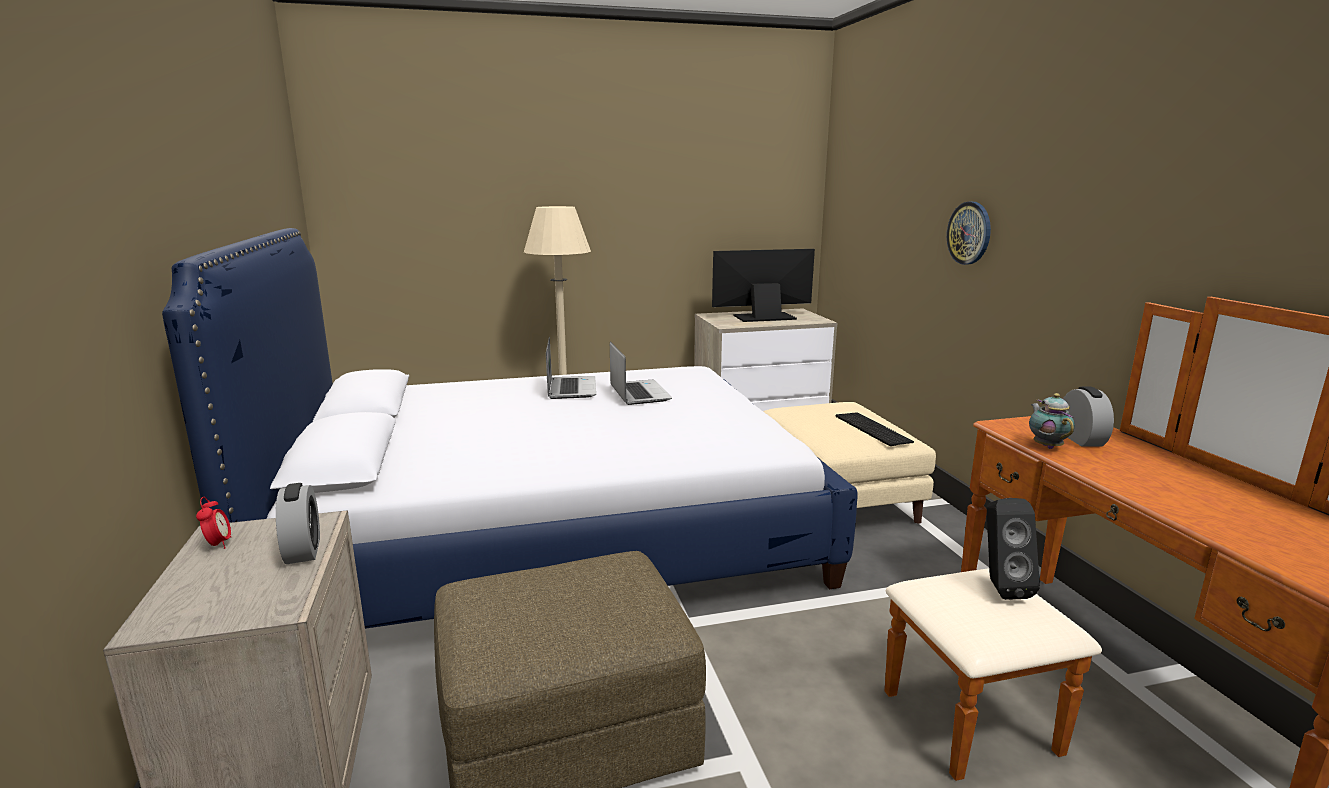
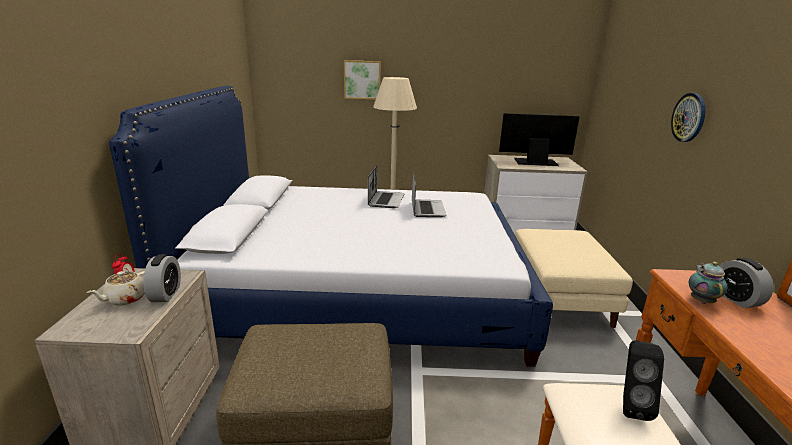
camera: 15 degrees right, 5 degrees up
keyboard [836,412,914,446] -> none
alarm clock [1063,387,1114,447] -> alarm clock turned 150 degrees clockwise [720,258,774,308]
none -> beige teapot [87,271,145,305]
none -> picture [344,60,381,100]

